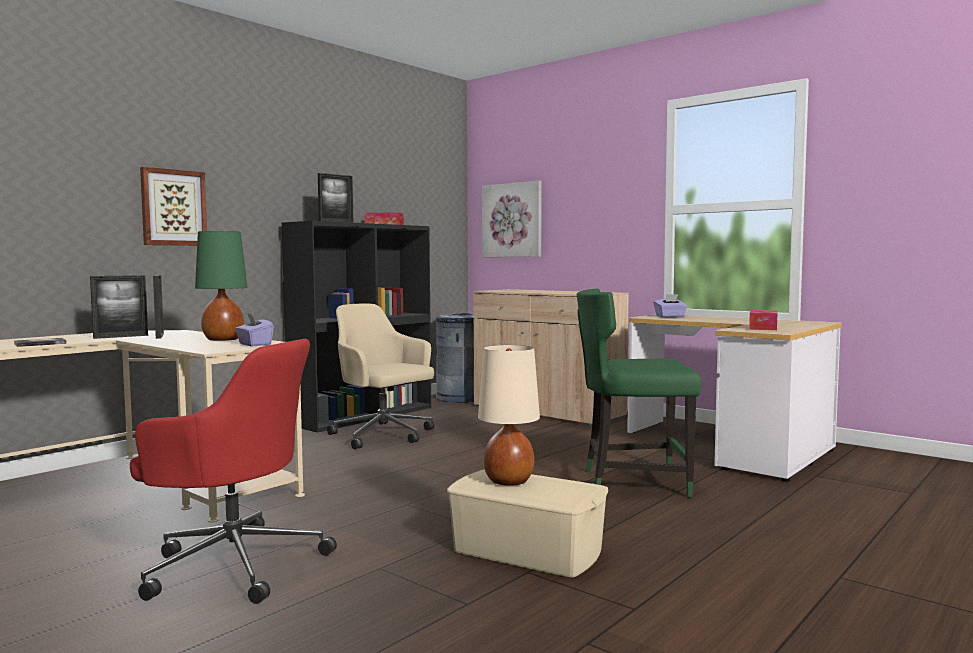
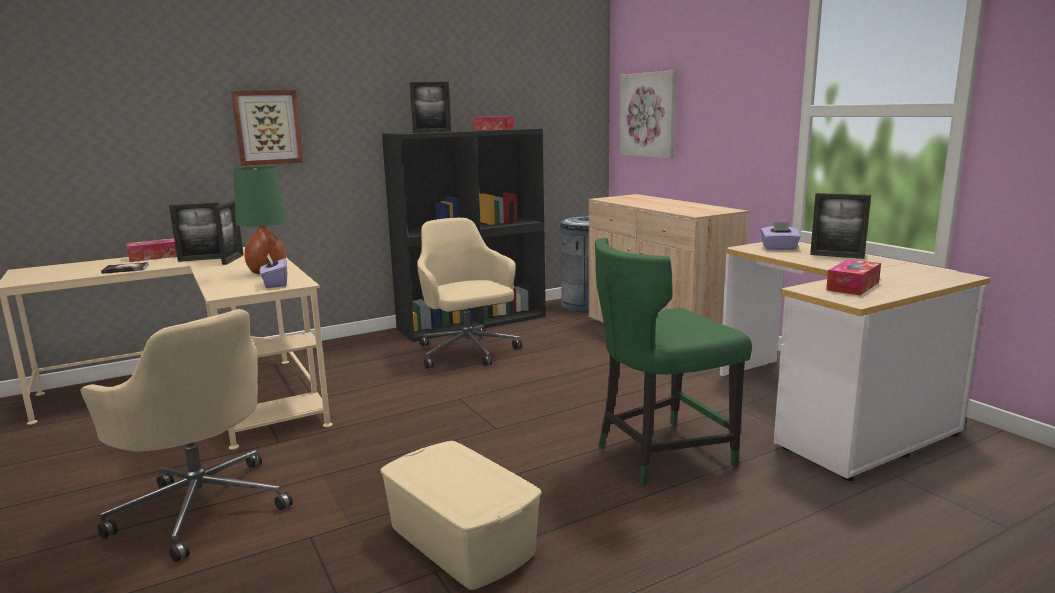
camera: 20 degrees right, 10 degrees up
red office chair [130,339,337,604] -> beige office chair [80,309,293,563]
beige table lamp [478,345,540,486] -> none
green chair [577,289,701,497] -> green chair turned 45 degrees counterclockwise [595,238,752,484]
none -> tissue box [126,238,177,262]
none -> picture frame [810,193,871,259]

